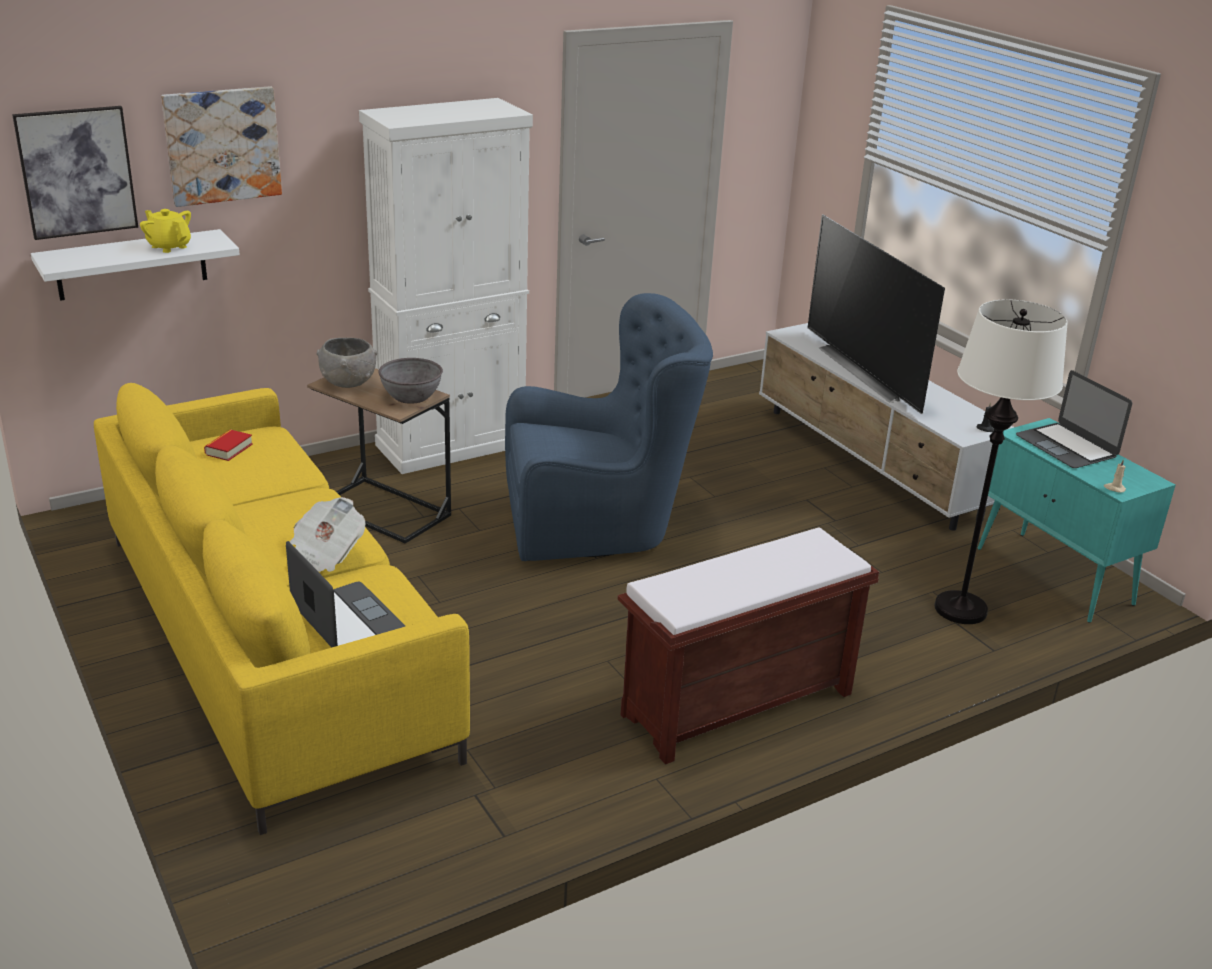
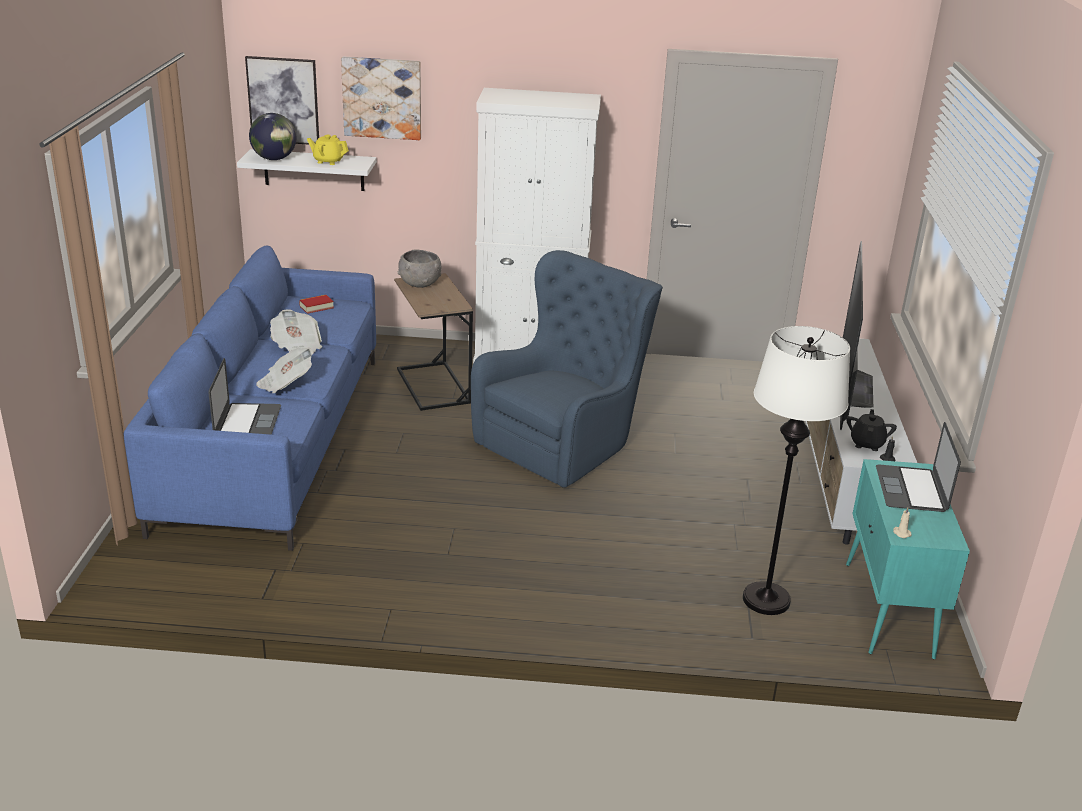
camera: 35 degrees right, 0 degrees up
yellow sofa [94,383,470,835] -> blue sofa [124,246,376,551]
yellow teapot [140,209,191,253] -> yellow teapot turned 60 degrees counterclockwise [307,135,349,165]
grey bowl [378,358,443,404] -> none
blue armchair [505,293,713,561] -> blue armchair turned 75 degrees counterclockwise [471,250,663,488]
brown bench [617,528,879,765] -> none
none -> globe [249,113,296,160]
none -> newspaper [270,309,322,352]
none -> black teapot [846,409,897,451]

